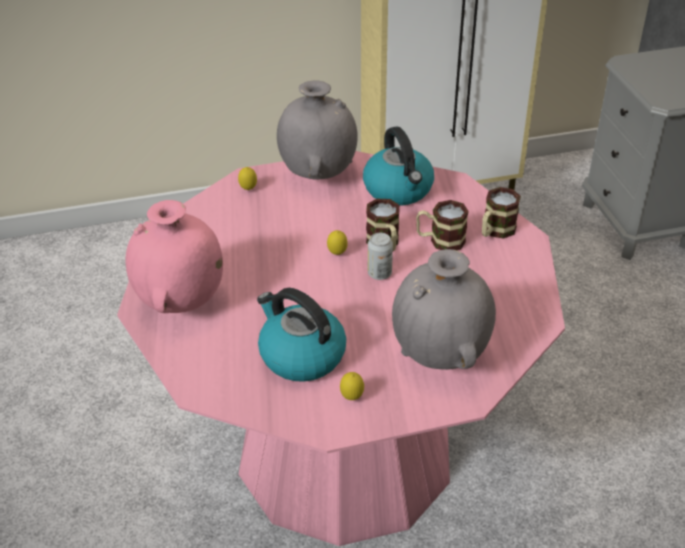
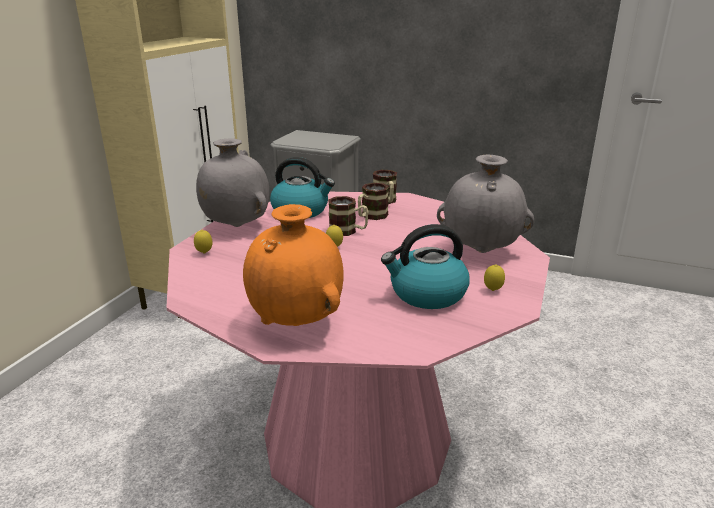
camera: 55 degrees left, 15 degrees down
pink vase [125,200,223,313] -> orange vase [243,204,344,326]
can [368,233,393,280] -> none

